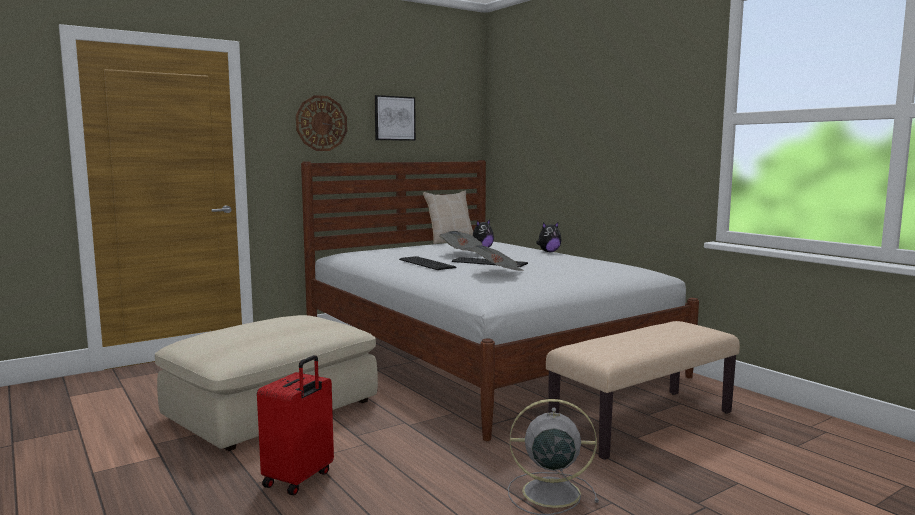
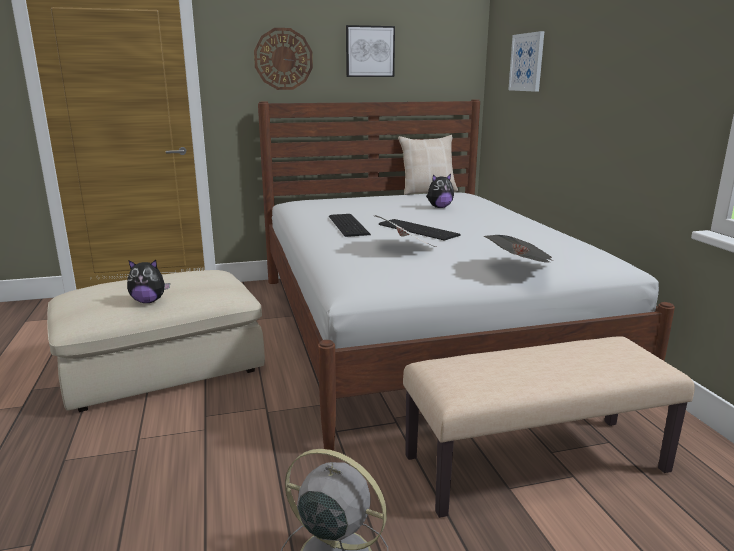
camera: 20 degrees right, 10 degrees up
red suitcase [257,355,334,495] -> none
newspaper [439,231,483,252] -> newspaper moved to [484,235,553,262]
plush toy [536,222,562,252] -> plush toy moved to [127,260,170,303]
none -> picture [508,31,544,92]

